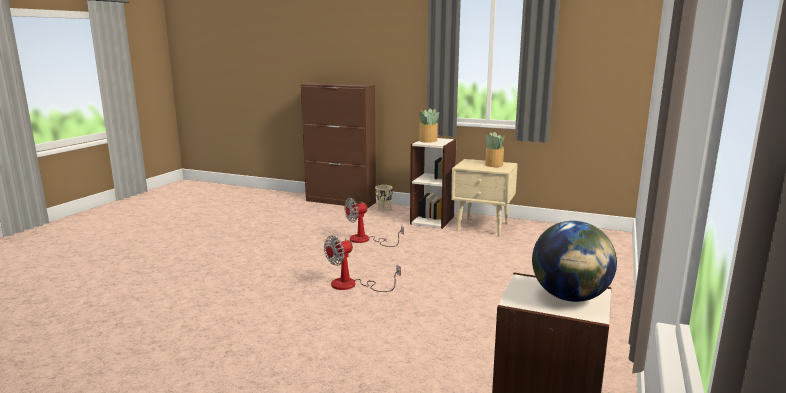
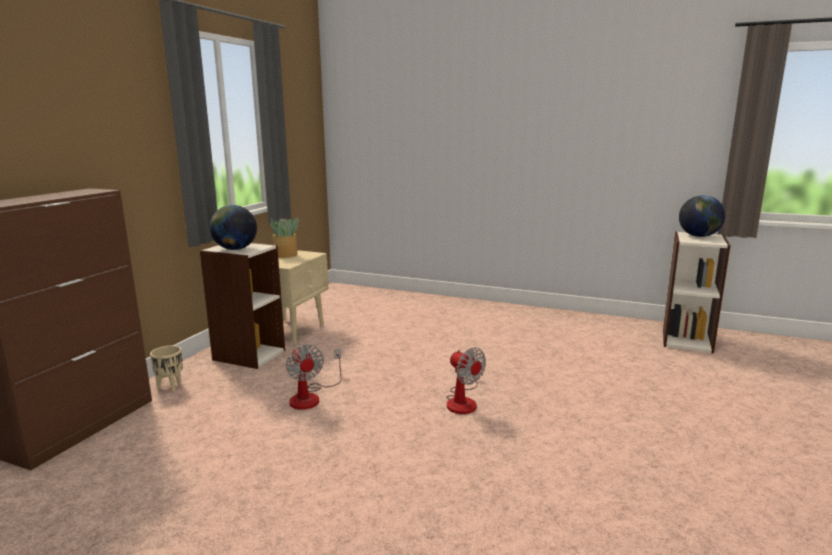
camera: 90 degrees left, 0 degrees up
potted plant [419,108,439,143] -> globe [210,205,257,250]

